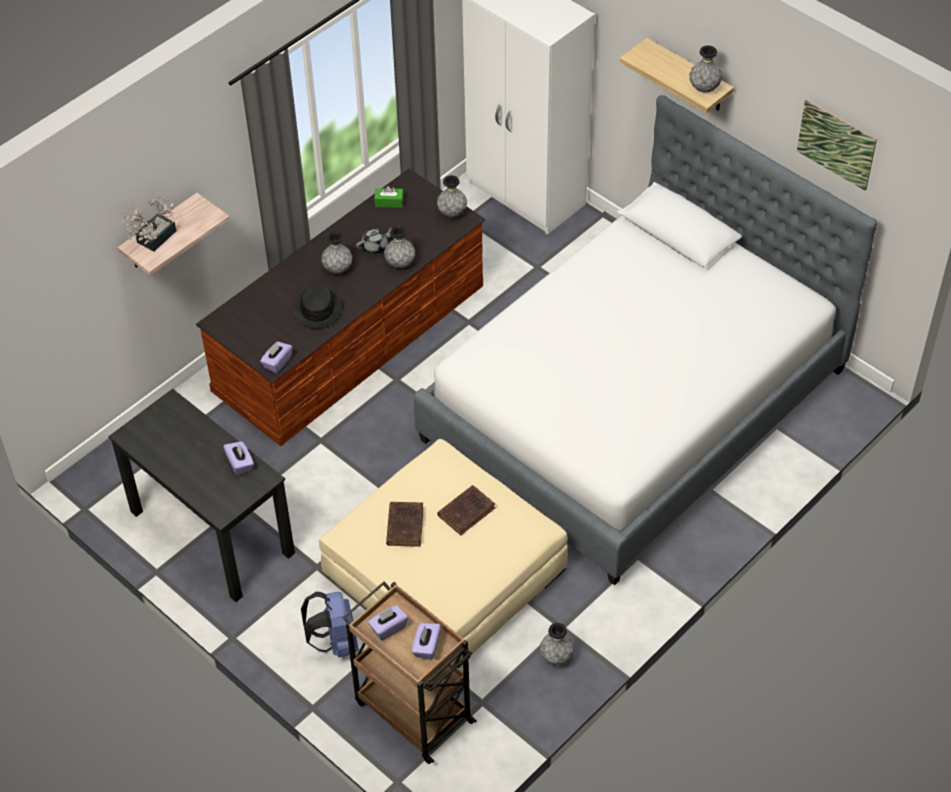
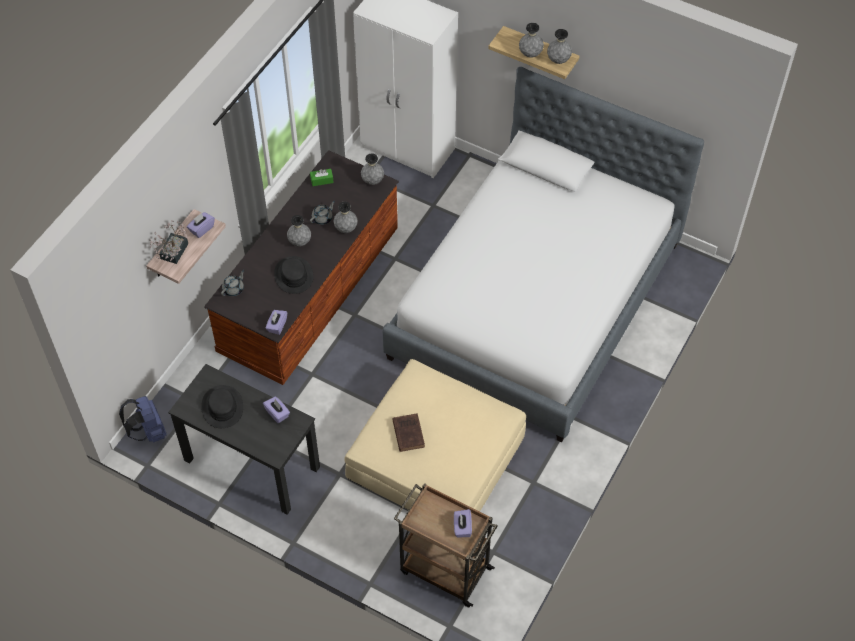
camera: 15 degrees left, 5 degrees up
blue backpack [301,592,359,658] -> blue backpack moved to [119,396,167,443]
purple tissue box [368,605,408,641] -> purple tissue box moved to [187,212,215,238]
brown book [437,485,495,535] -> none
grey vase [540,623,574,665] -> grey vase moved to [519,23,544,58]
picture [797,99,877,191] -> none
none -> black hat [201,385,243,428]
none -> grey teapot [221,270,245,296]

